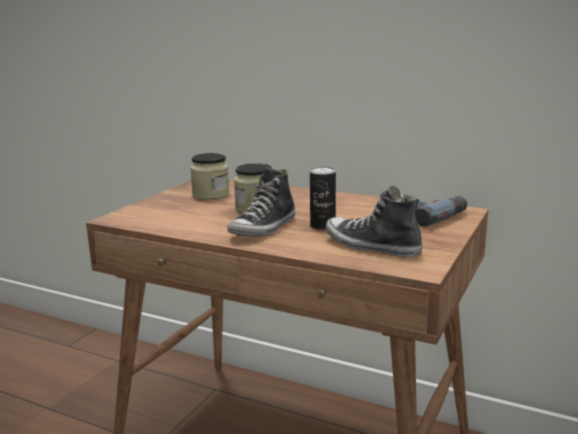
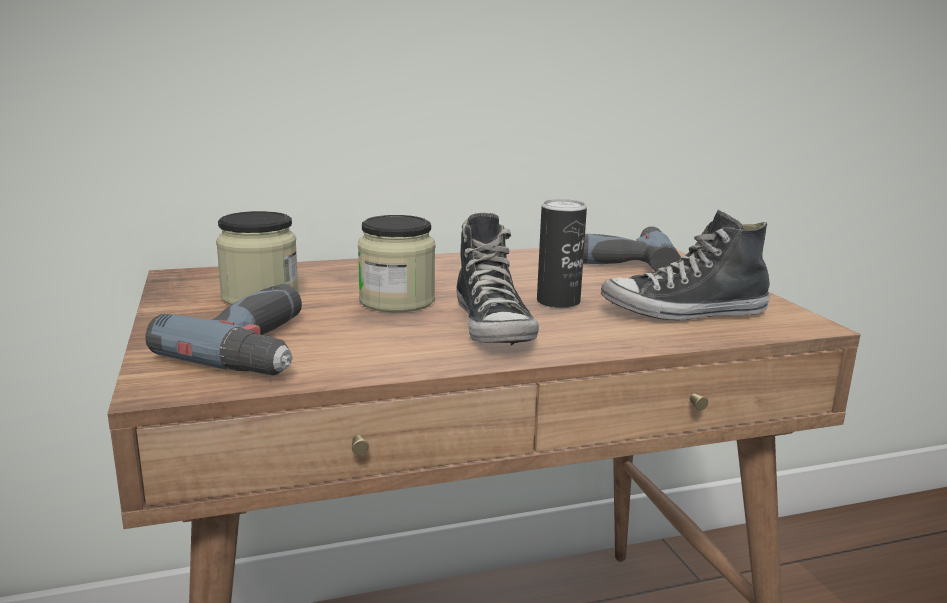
camera: 45 degrees left, 0 degrees up
none -> power drill [145,284,302,376]

